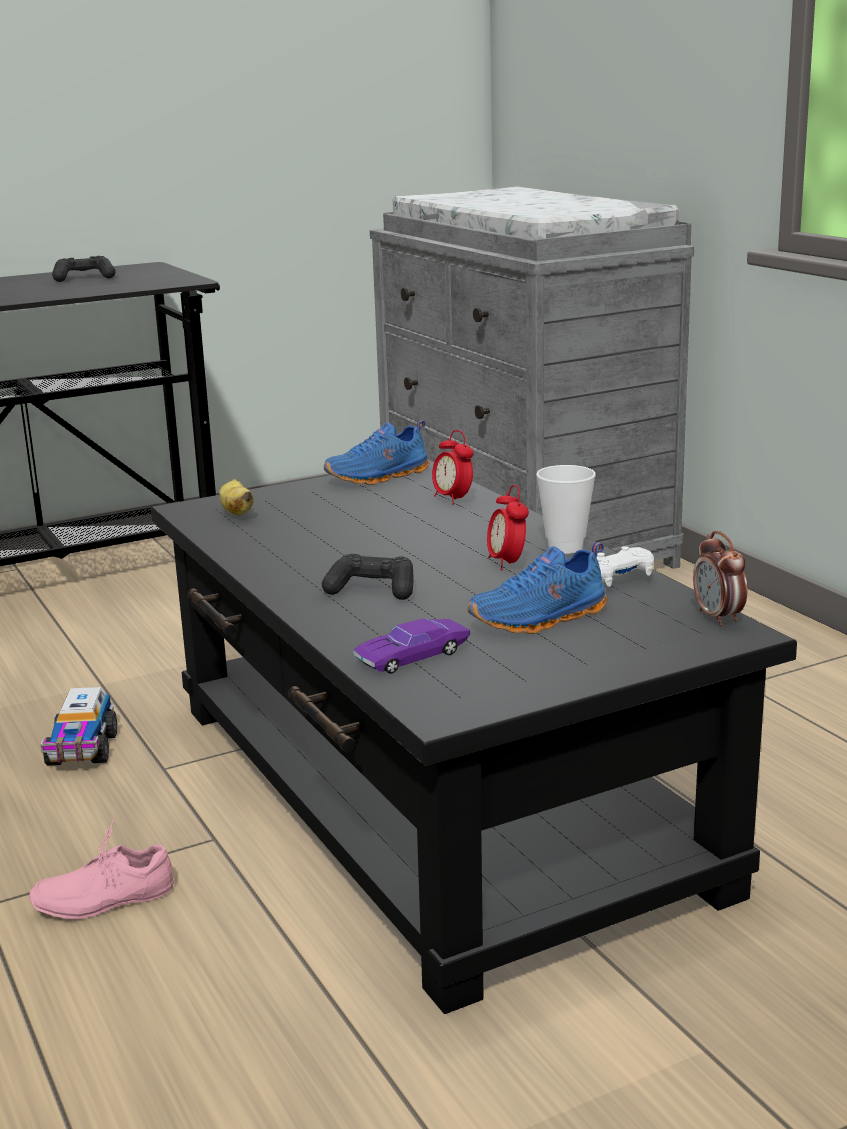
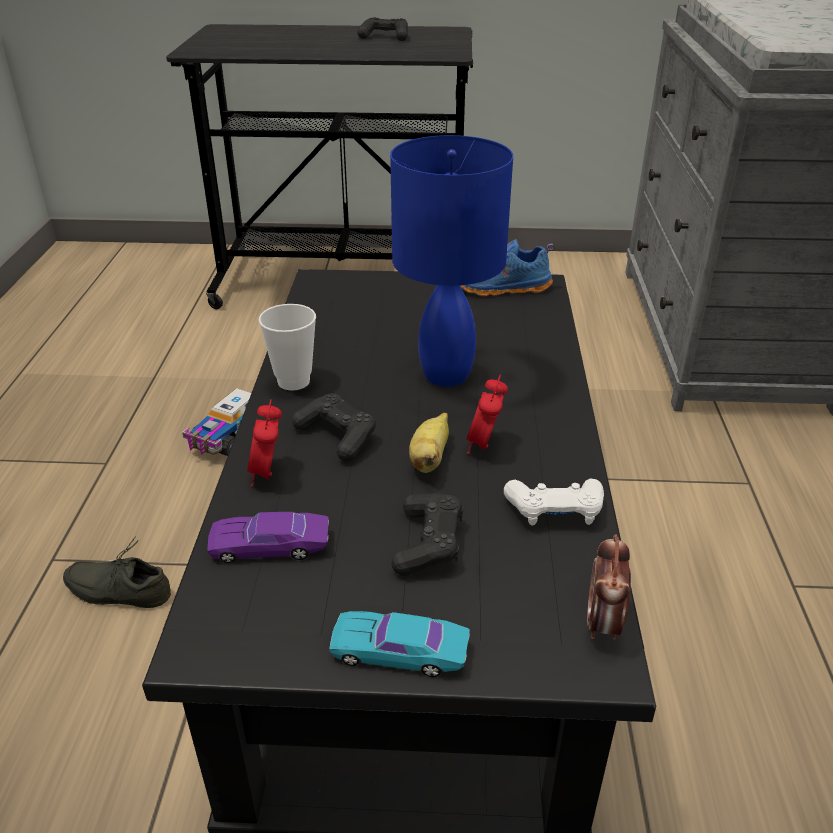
camera: 30 degrees right, 15 degrees up
pink shoe [29,819,174,920] -> grey shoe [63,536,171,608]
banana [219,479,254,515] -> banana moved to [409,413,449,473]
alarm clock [432,430,474,505] -> alarm clock moved to [247,399,282,487]
blue shoe [468,542,607,634] -> black game controller [391,493,463,575]
cup [536,465,596,554] -> cup moved to [259,304,316,391]
none -> turquoise toy car [330,611,470,677]
none -> blue table lamp [390,135,513,387]

